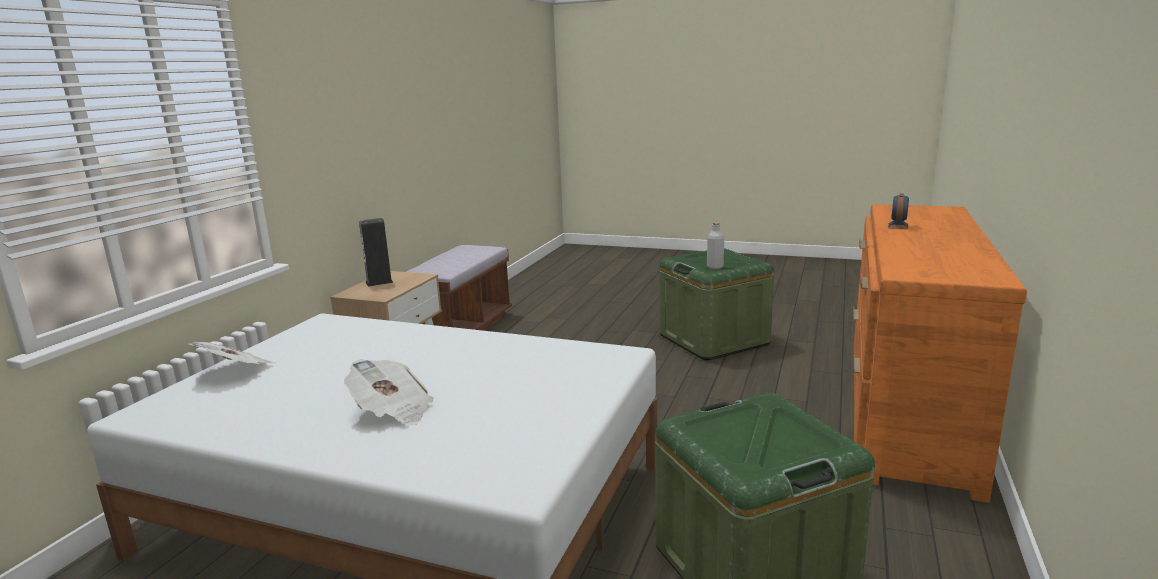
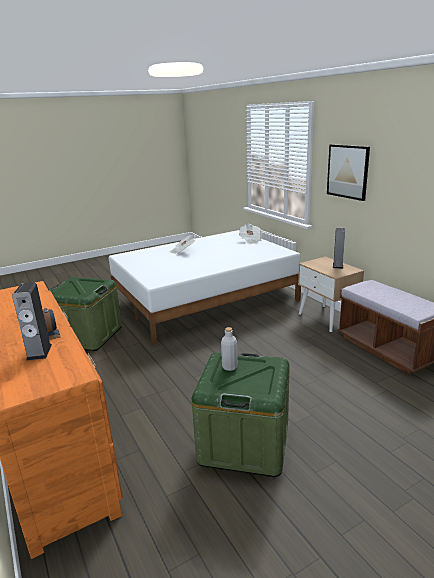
camera: 130 degrees right, 5 degrees up
none -> speaker [12,283,52,361]
none -> picture [327,144,370,201]

